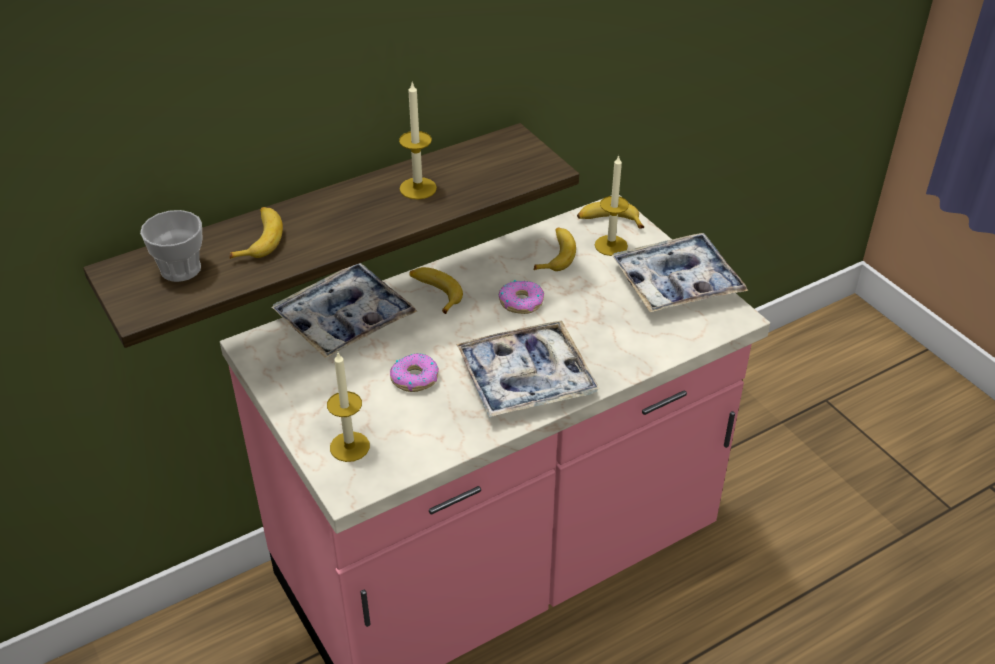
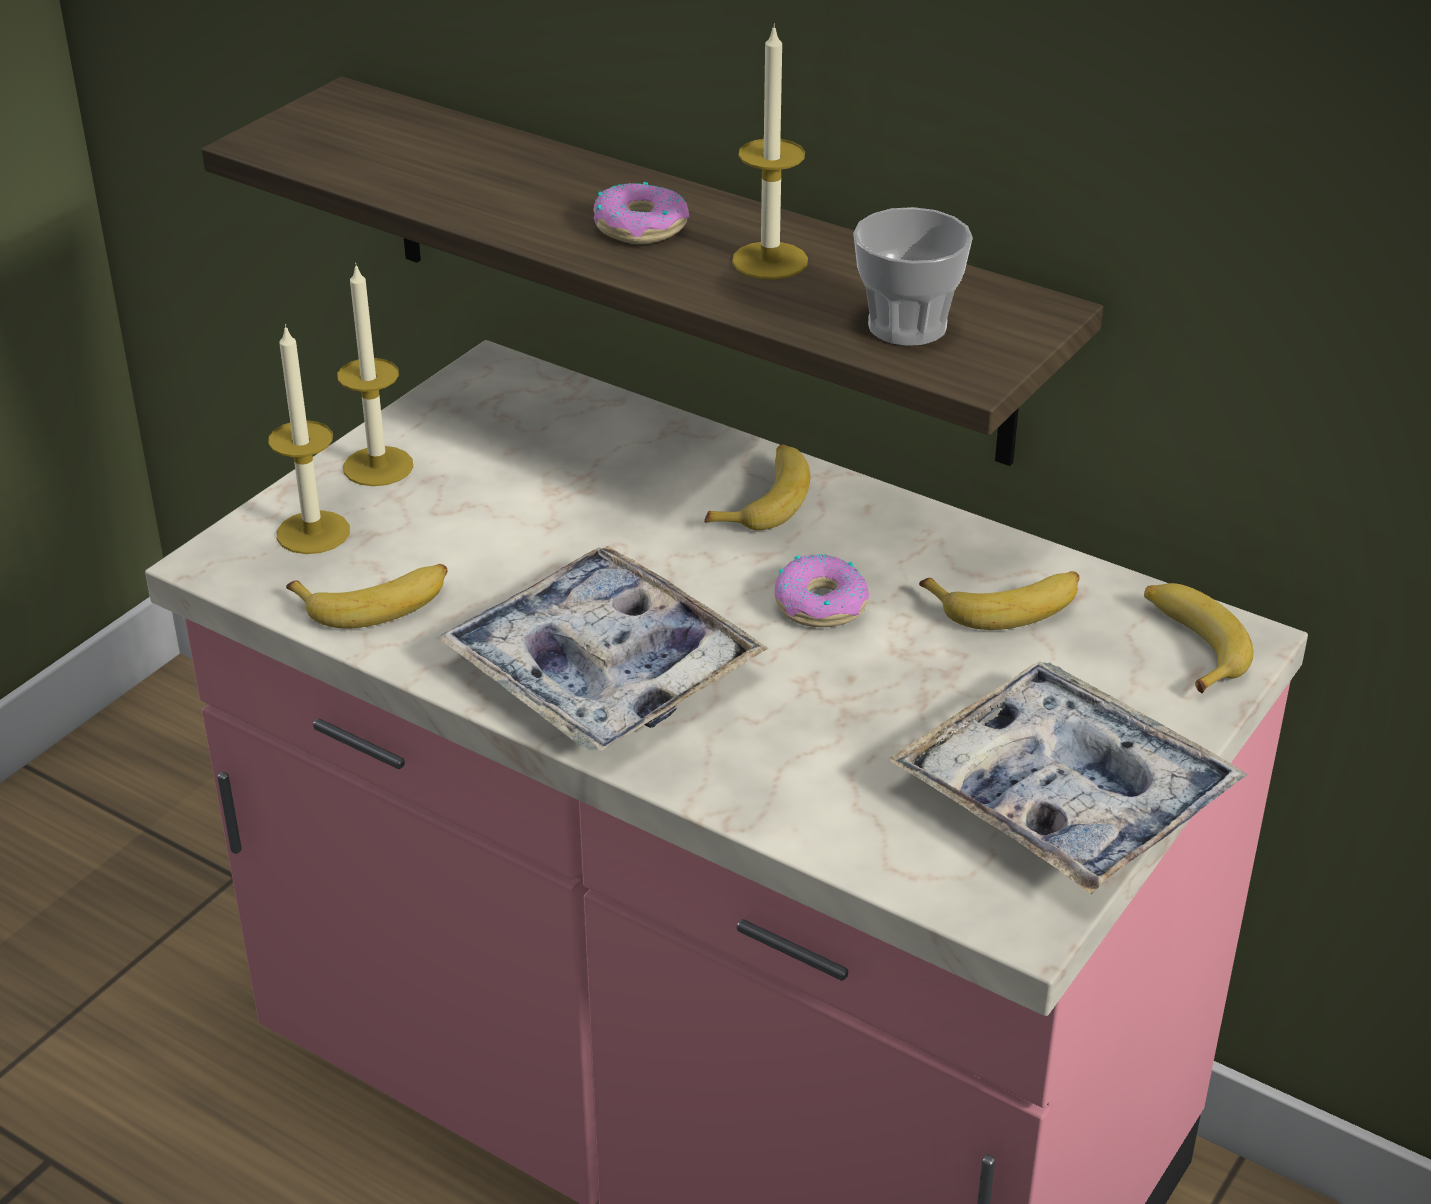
camera: 65 degrees right, 5 degrees down
cup [140,210,202,282] -> cup moved to [853,207,973,346]
banana [230,207,283,259] -> banana moved to [286,564,447,628]
tray [272,263,417,358] -> none
donut [390,353,439,392] -> donut moved to [594,182,689,244]
candle [595,155,629,256] -> candle moved to [337,263,413,486]

